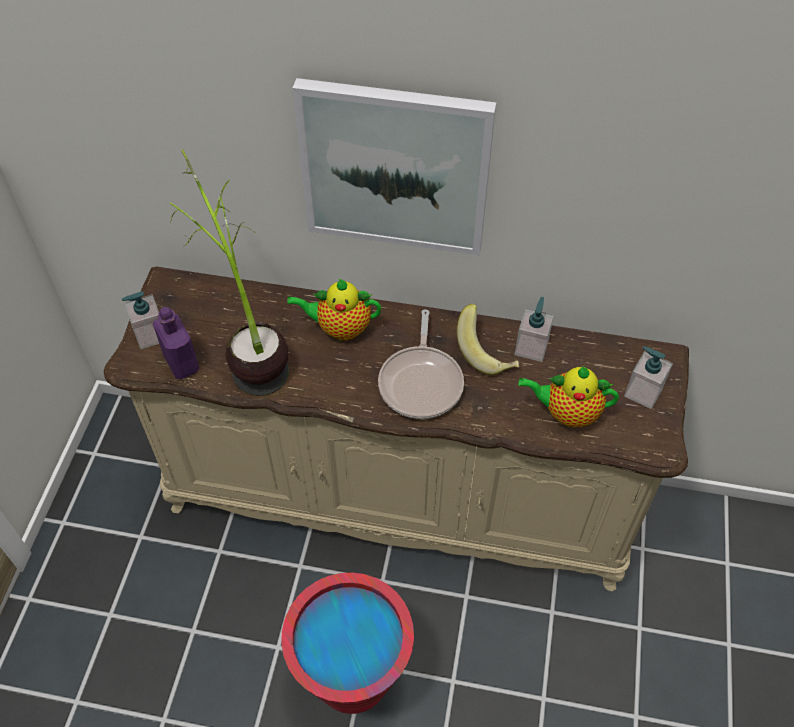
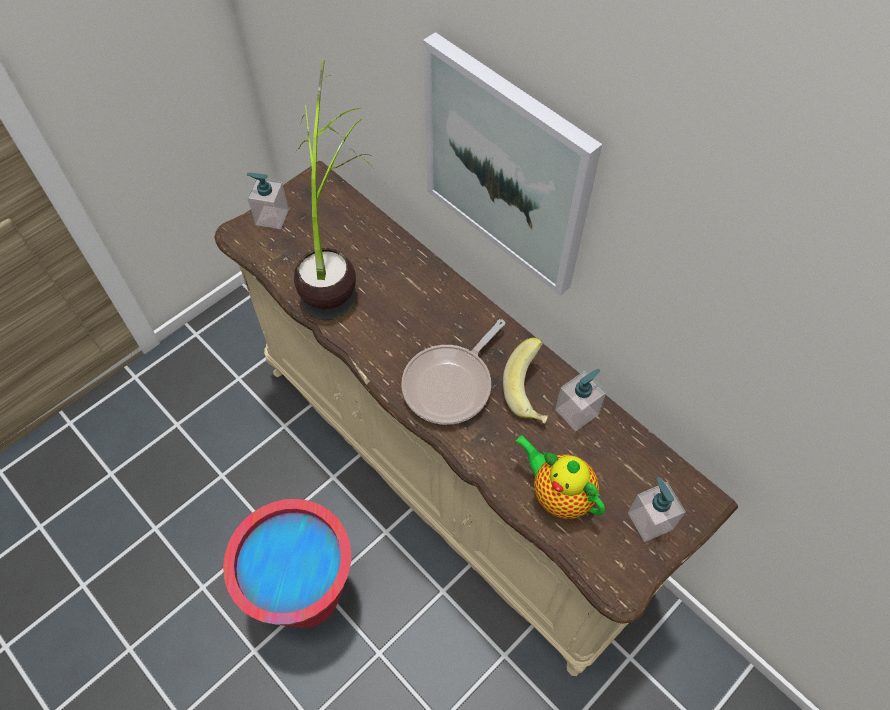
camera: 35 degrees right, 5 degrees up
purple bottle [153,307,199,379] -> none
teapot [287,279,381,340] -> none

